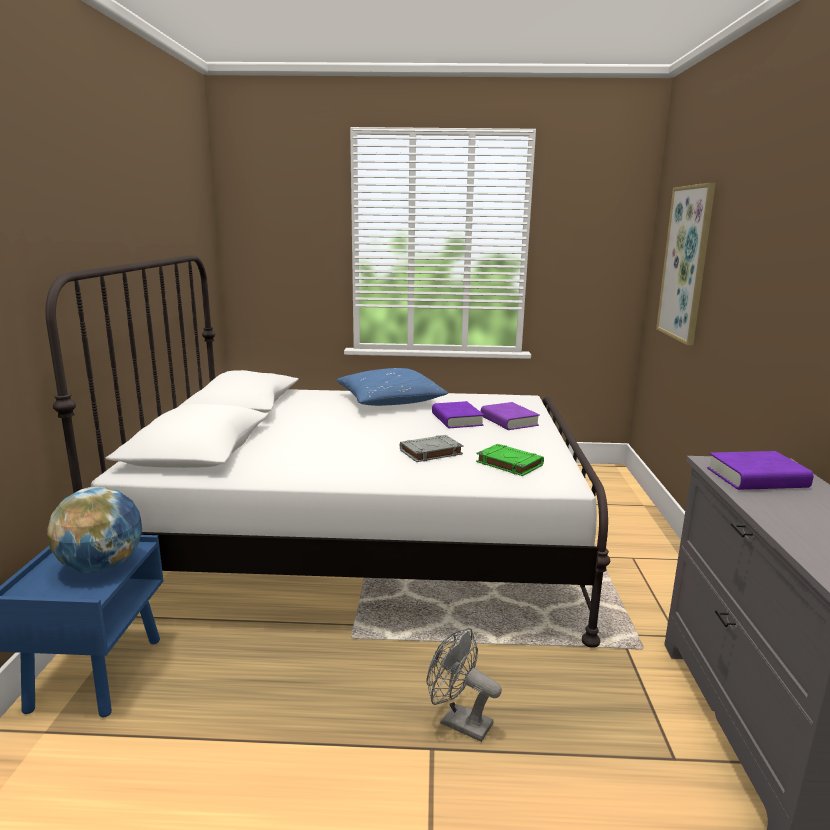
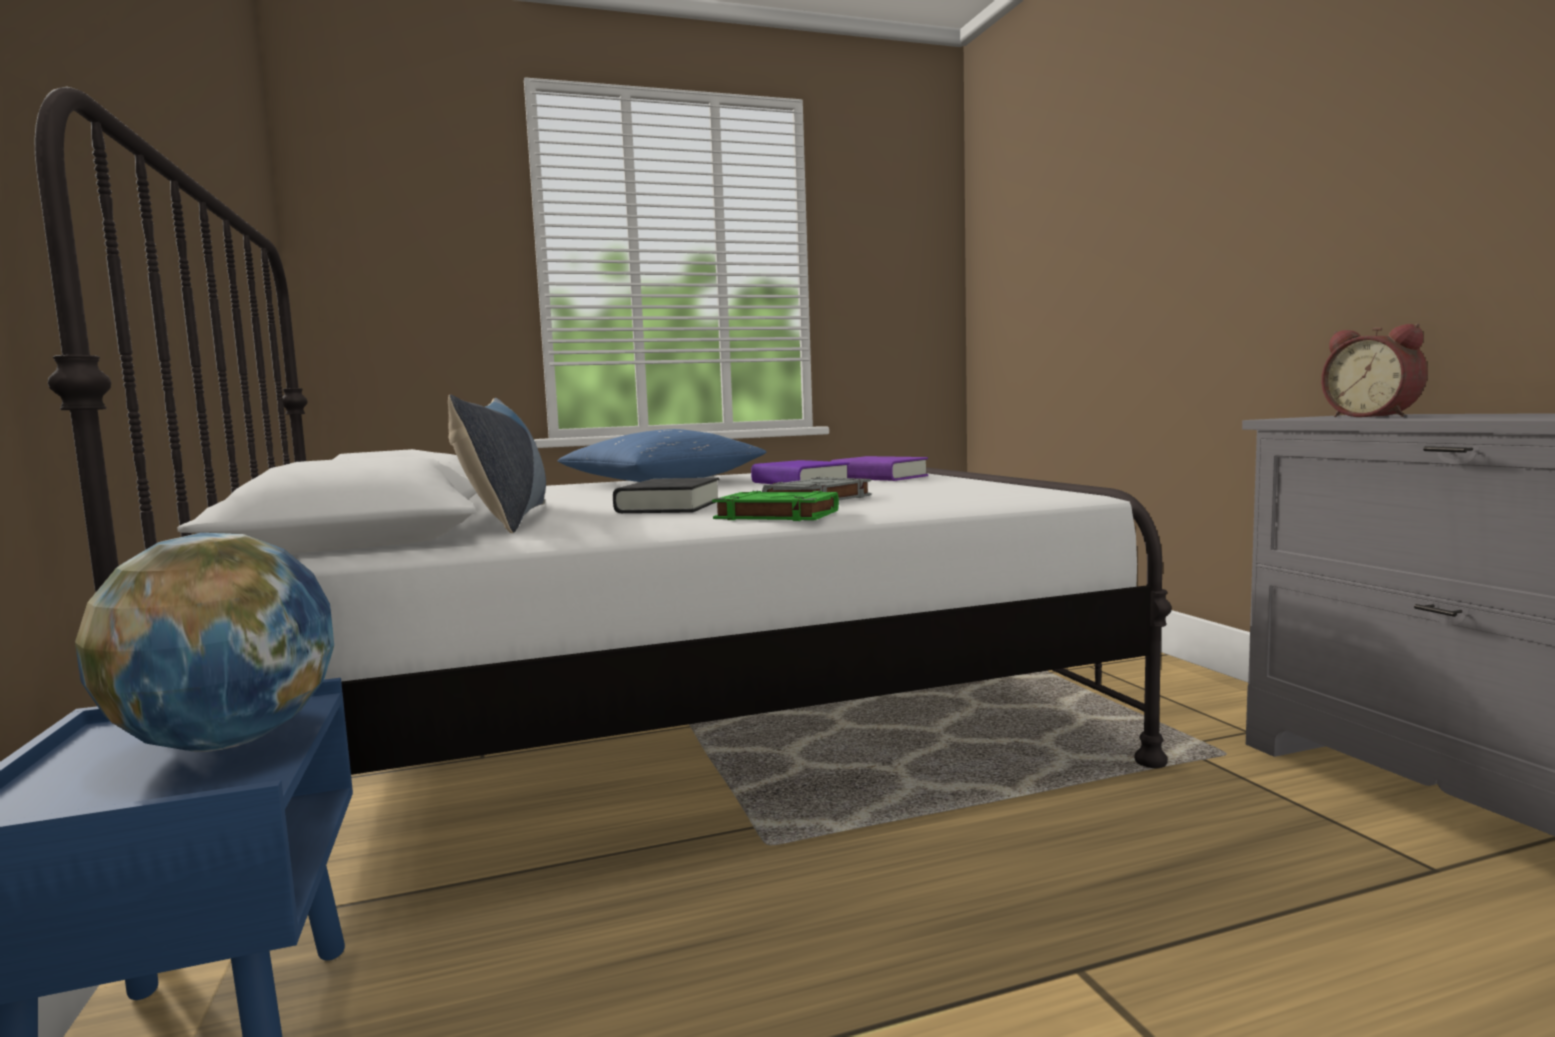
camera: 20 degrees left, 10 degrees down
grey fan [426,628,502,742] -> none
green book [476,444,544,476] -> green book moved to [712,490,839,521]
picture [656,183,716,346] -> none
purple book [707,451,813,490] -> alarm clock [1321,323,1428,417]
none -> pillow [448,394,546,533]
none -> black book [613,477,719,513]

